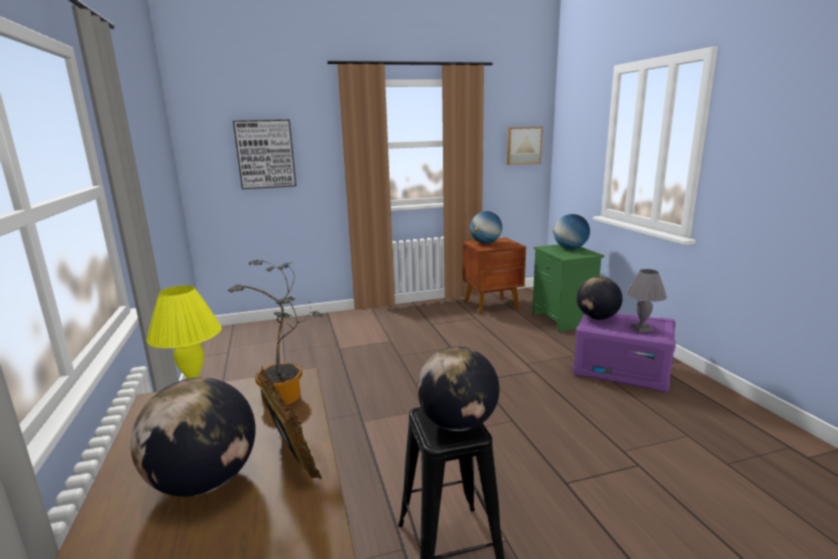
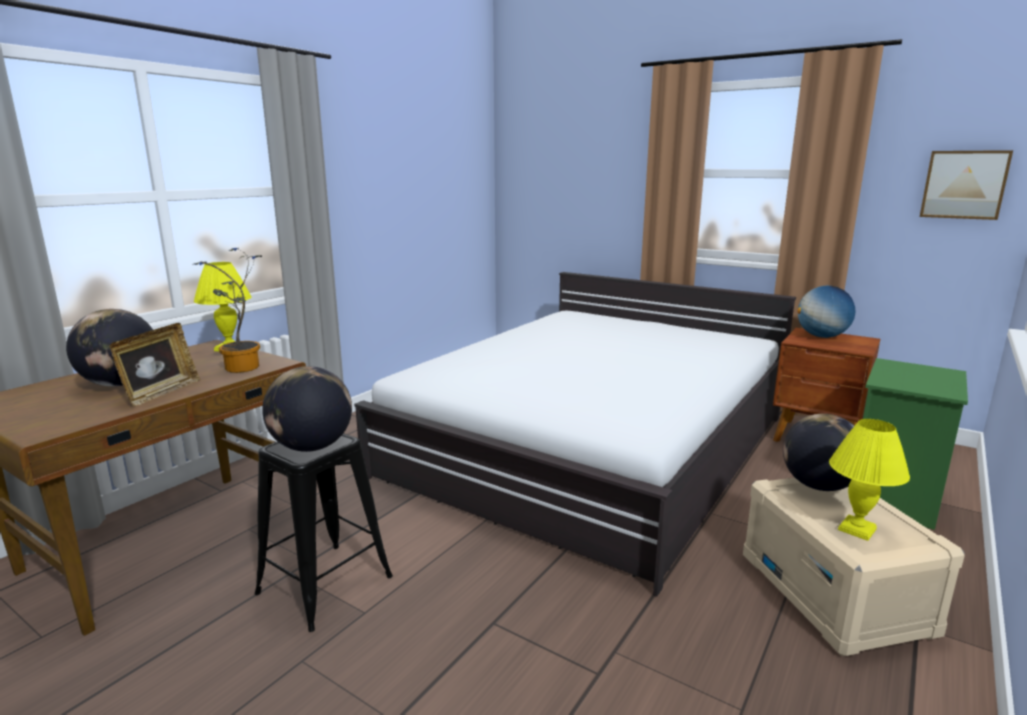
camera: 50 degrees right, 0 degrees up
picture [233,120,296,189] -> none
globe [553,214,590,249] -> none
purple storage box [573,313,676,393] -> beige storage box [743,478,965,656]
grey table lamp [626,269,667,333] -> yellow table lamp [829,419,910,541]
none -> white bed [354,272,796,597]

